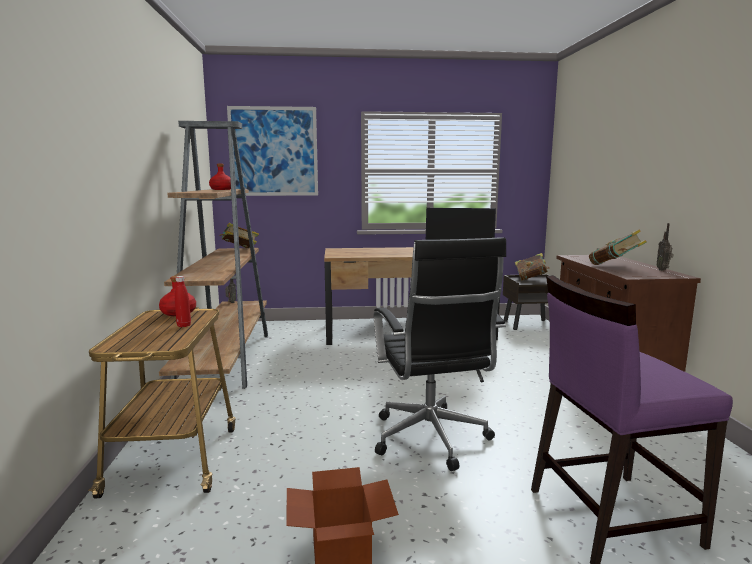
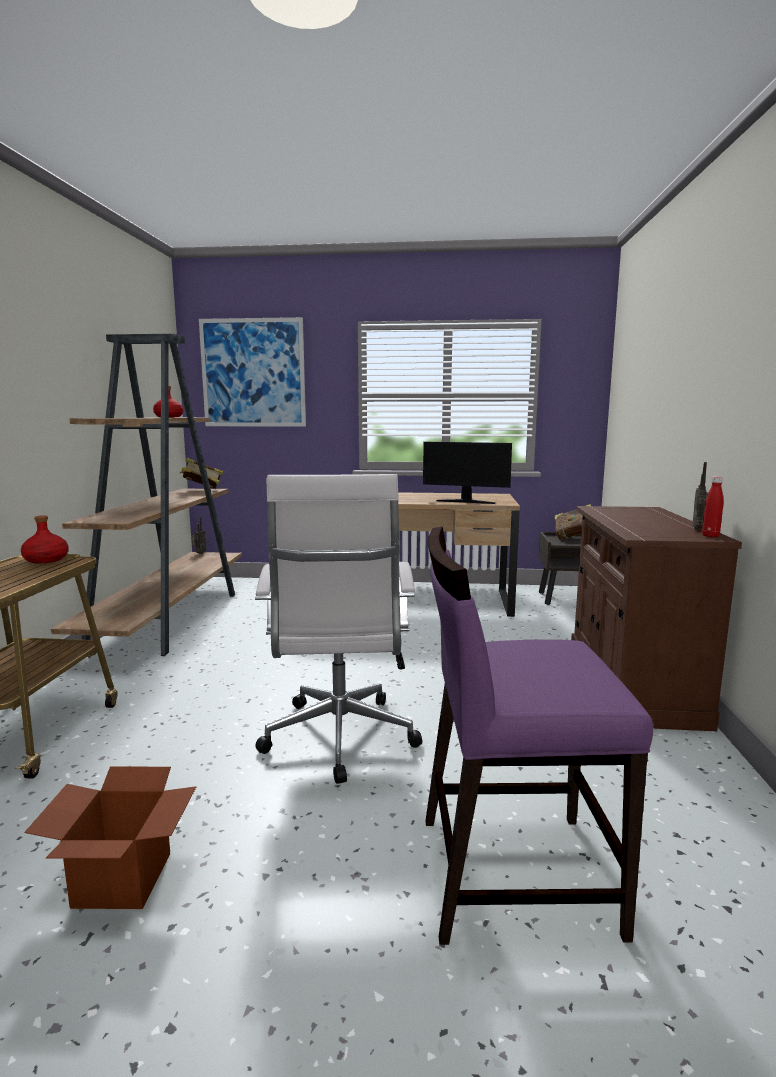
camera: 10 degrees right, 0 degrees up
red bottle [175,276,191,327] -> red bottle moved to [702,476,723,537]
black office chair [374,237,506,471] -> white office chair [255,474,422,784]
book [589,230,647,265] -> none

